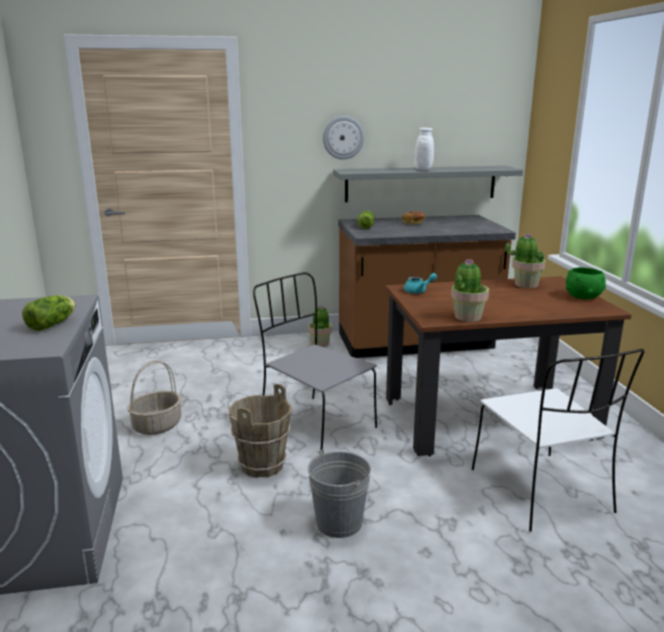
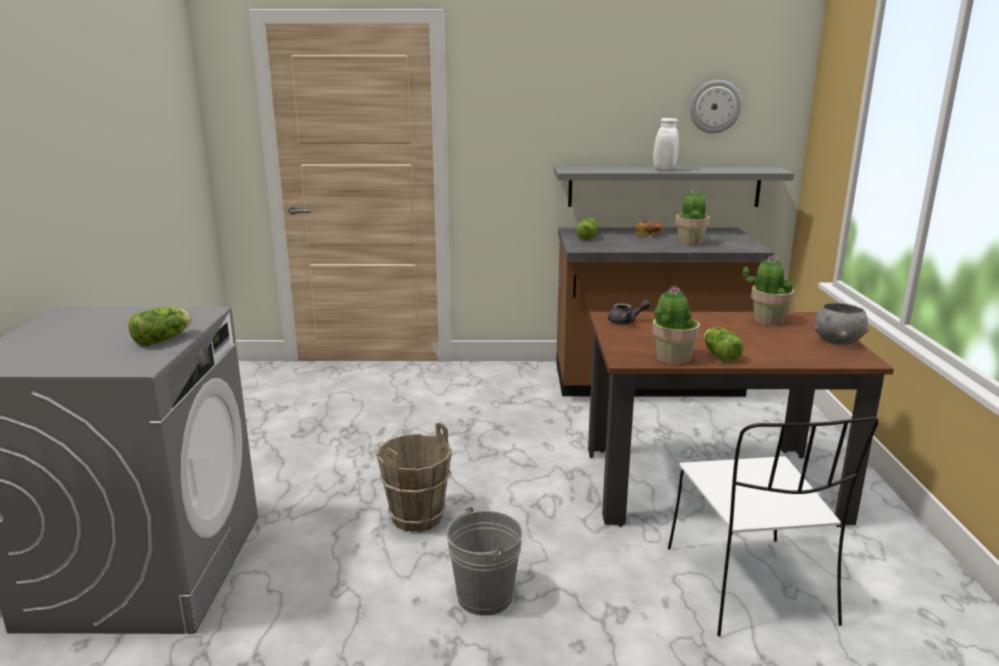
camera: 10 degrees right, 0 degrees up
basket [127,360,182,435] -> none
grey chair [253,272,377,450] -> none
potted plant [308,305,332,347] -> potted plant moved to [675,188,710,246]
wall clock [323,116,364,160] -> wall clock moved to [690,80,742,134]
turquoise teapot [404,273,437,294] -> grey teapot [608,300,651,324]
green bowl [566,267,606,299] -> grey bowl [814,303,868,345]
none -> lettuce [704,327,743,362]

